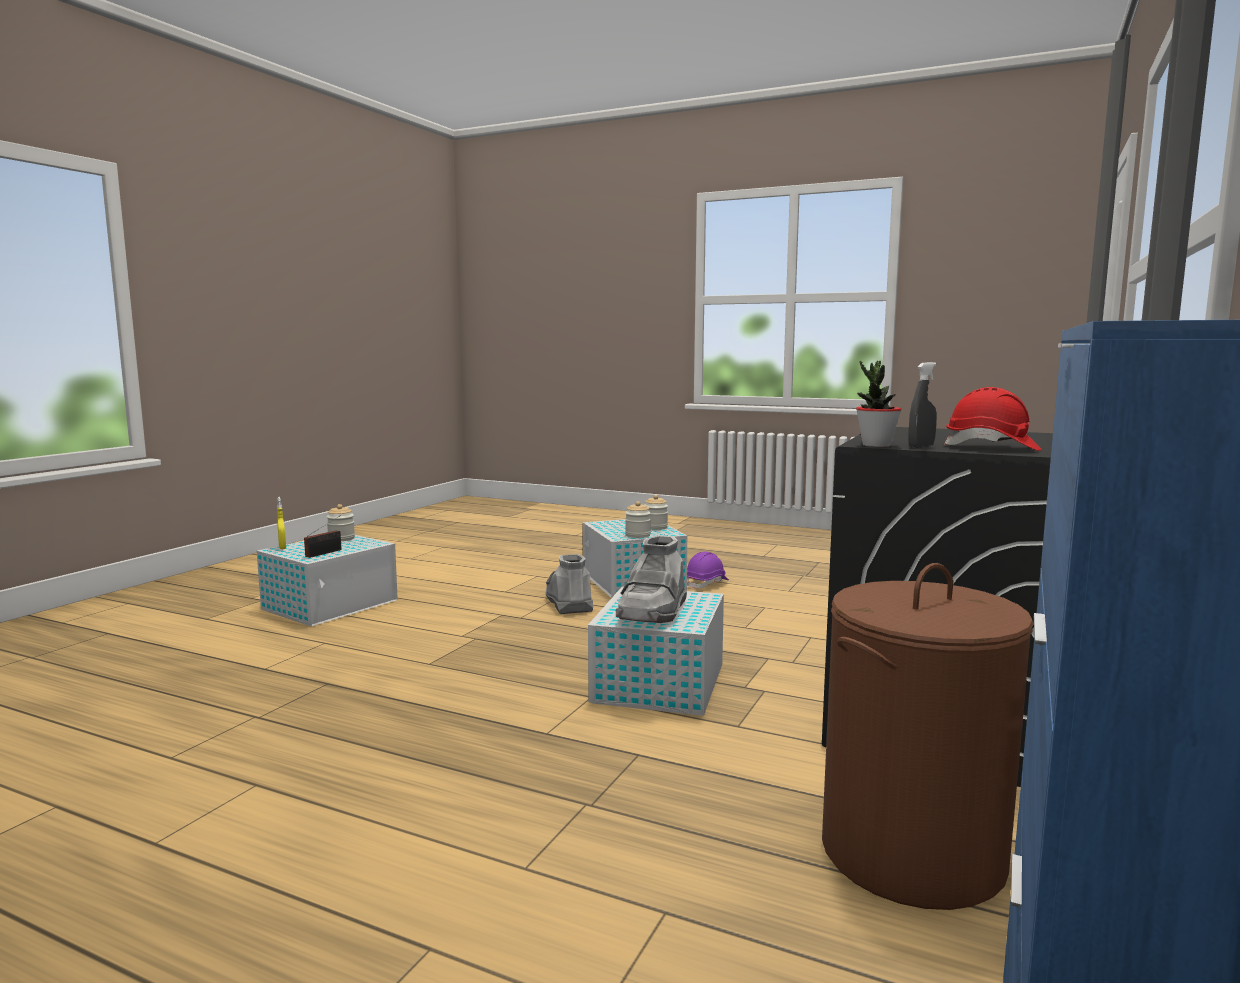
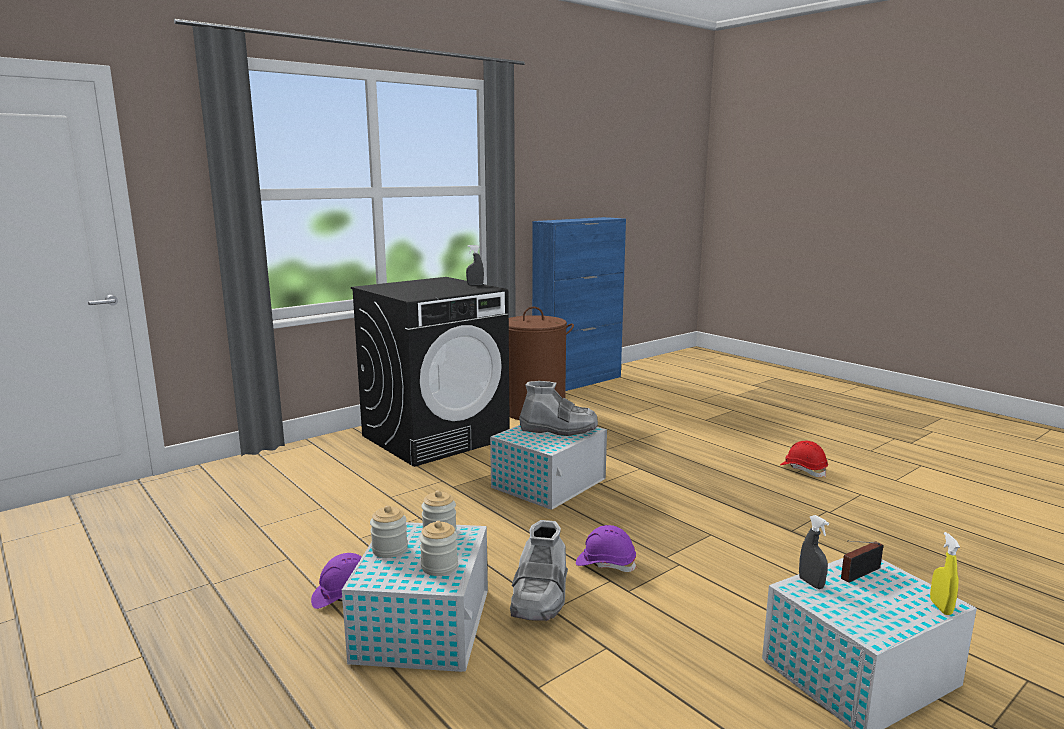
camera: 155 degrees left, 5 degrees up
jar [327,504,355,541] -> jar moved to [420,521,458,576]
grey boot [616,535,687,623] -> grey boot turned 60 degrees clockwise [519,381,598,436]
potted plant [856,360,902,447] -> none
red hard hat [943,387,1041,451] -> red hard hat moved to [780,441,828,477]
none -> purple hard hat [576,525,637,572]
none -> grey spray bottle [799,515,829,589]

